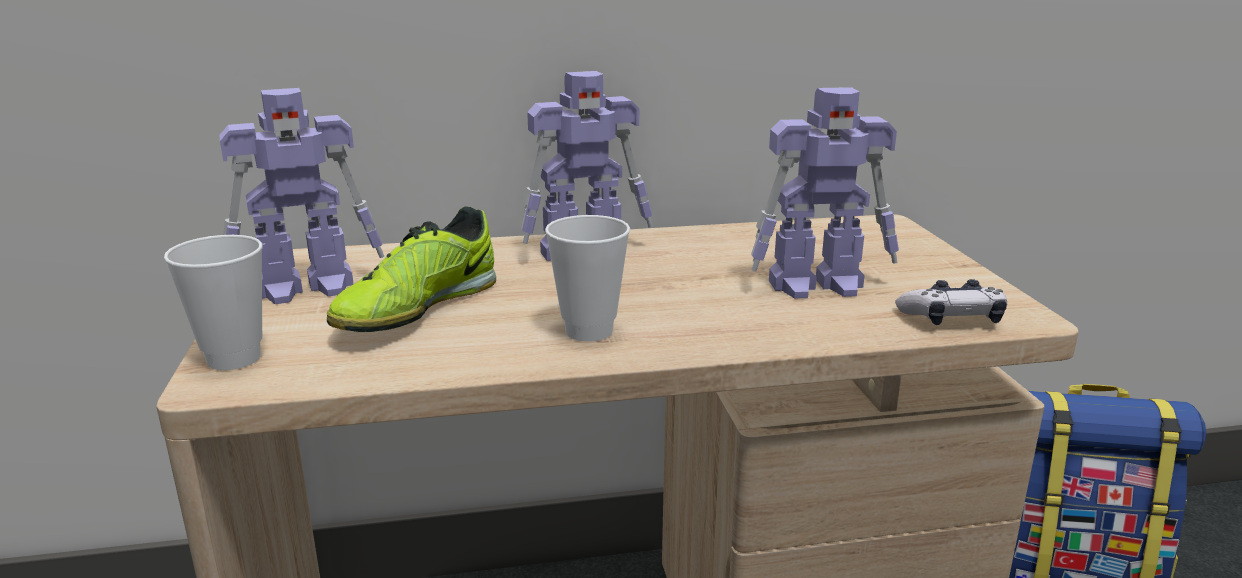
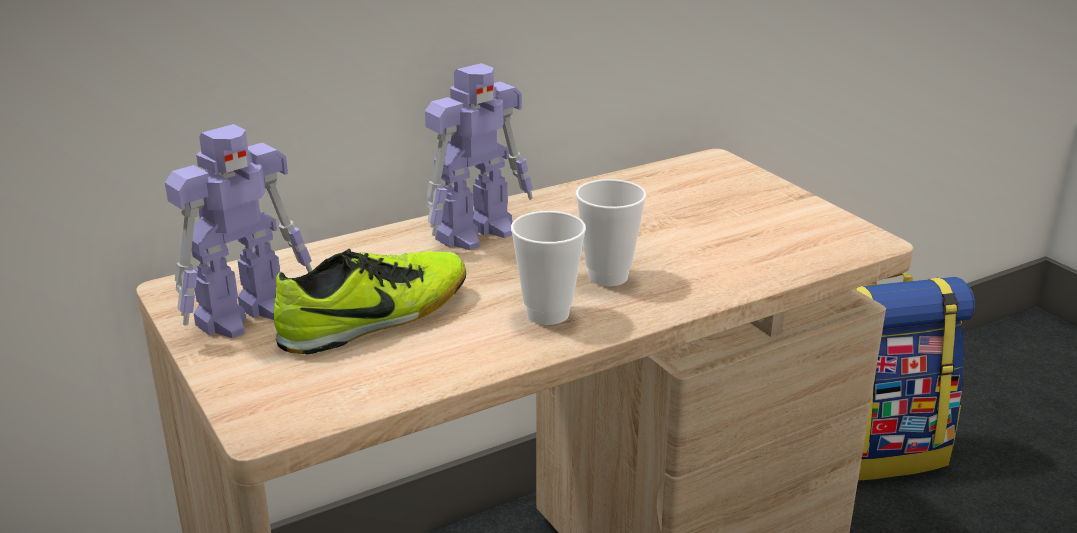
camera: 20 degrees left, 5 degrees up
cup [164,235,262,370] -> cup moved to [576,179,646,286]
shoe [327,206,496,332] -> shoe turned 135 degrees counterclockwise [274,249,466,354]
toy robot [751,87,899,299] -> none
game controller [895,279,1007,325] -> none

